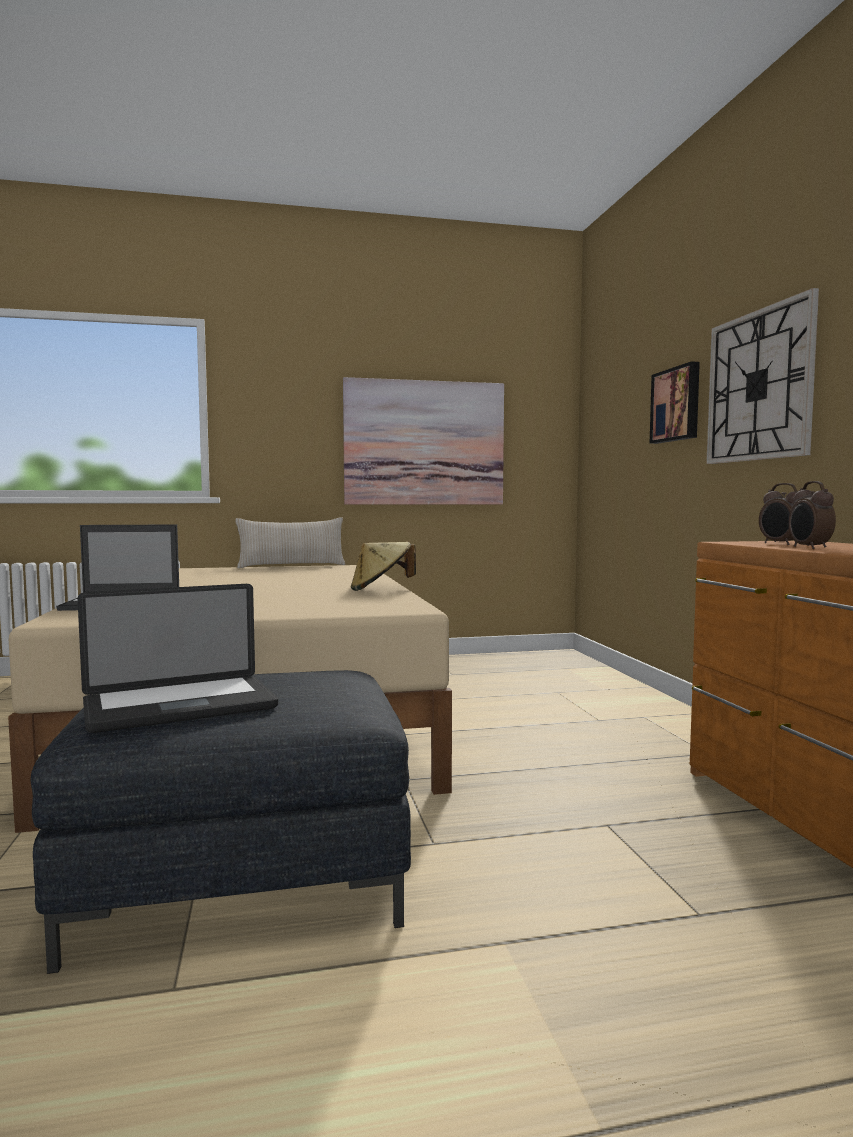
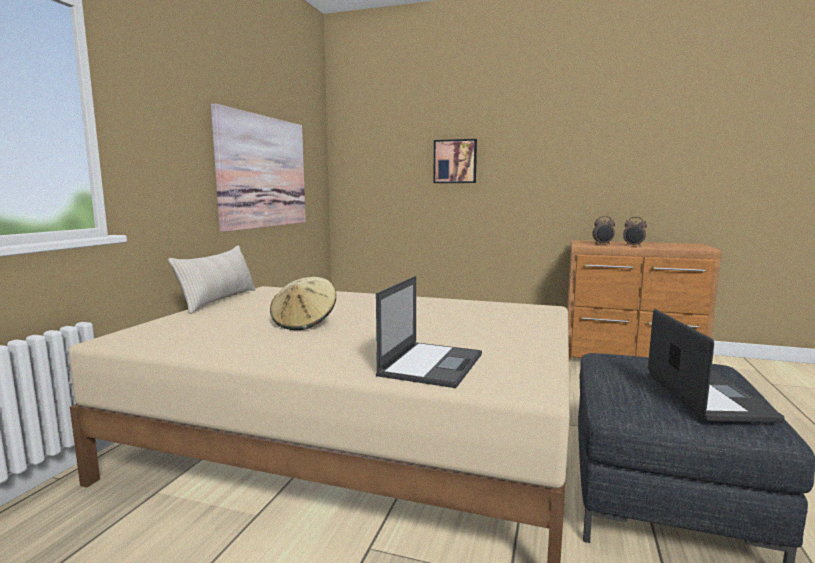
camera: 60 degrees left, 5 degrees up
beige hat [351,542,416,591] -> beige hat moved to [270,277,336,330]
wall clock [706,288,819,464] -> none

